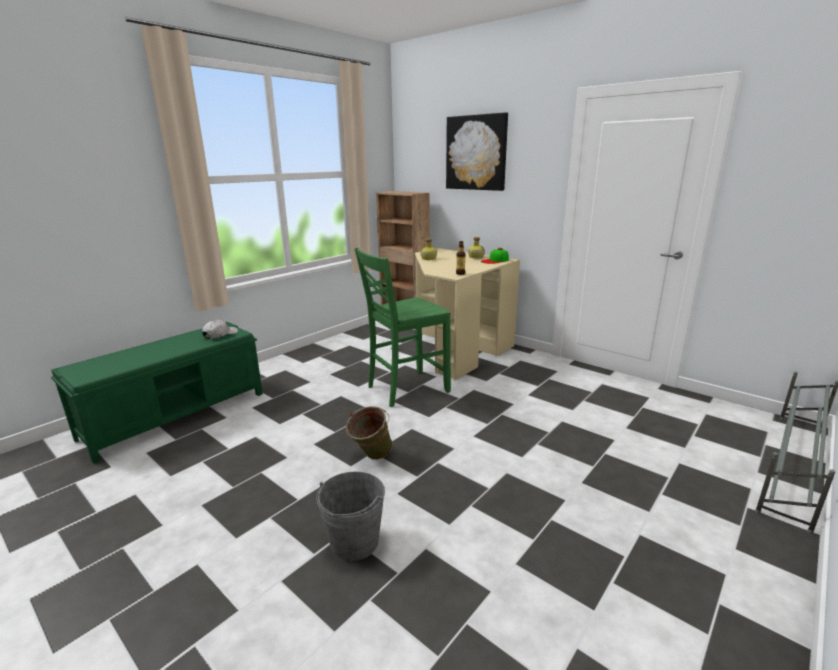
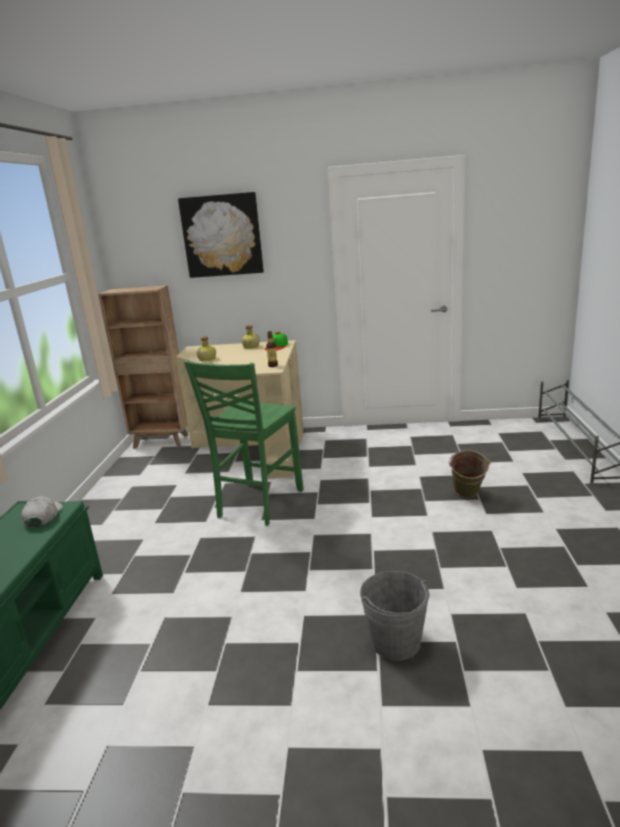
camera: 35 degrees left, 0 degrees up
green bucket [346,406,393,460] -> green bucket moved to [449,450,490,497]

